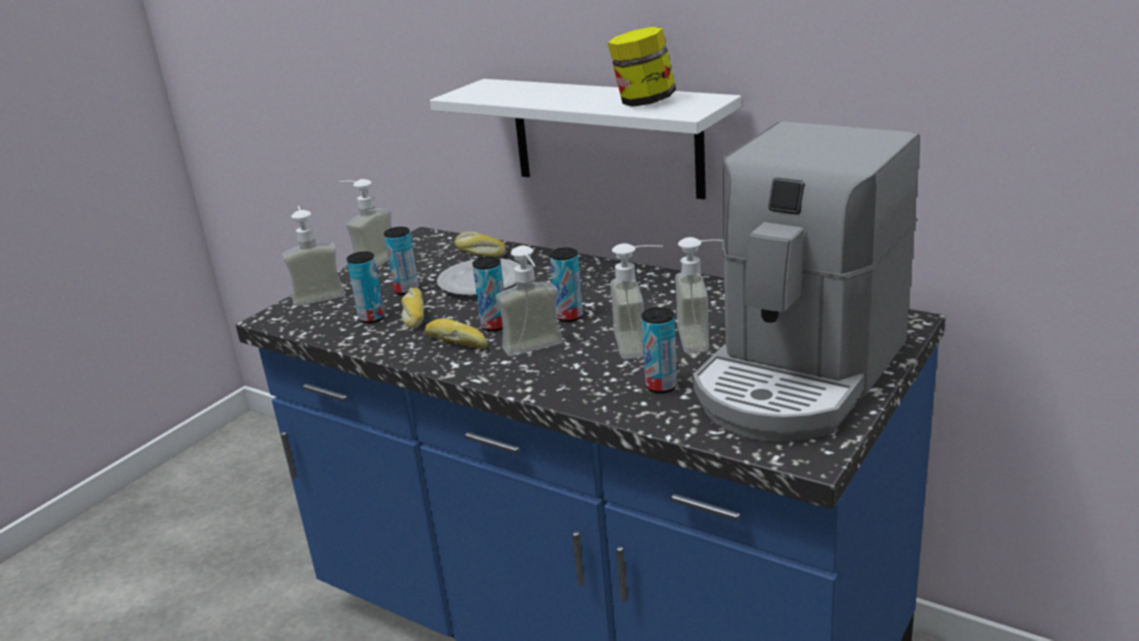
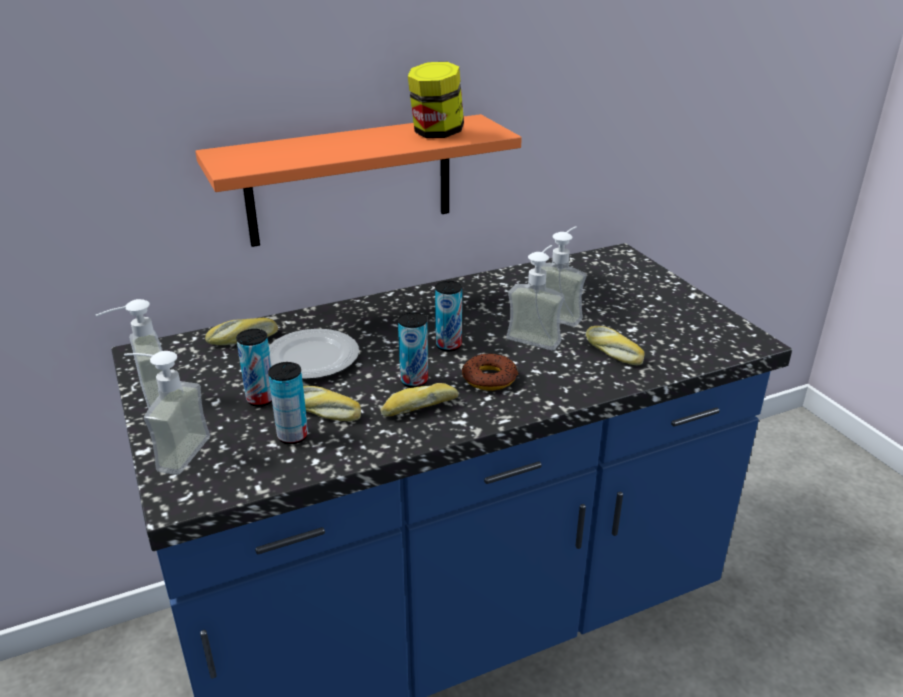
camera: 60 degrees left, 5 degrees up
white shelf [430,79,741,199] -> orange shelf [195,114,522,247]
soap dispenser [496,246,563,356] -> donut [462,353,519,391]
can [641,307,677,393] -> bread [586,326,645,365]
coffee machine [693,121,920,442] -> none

